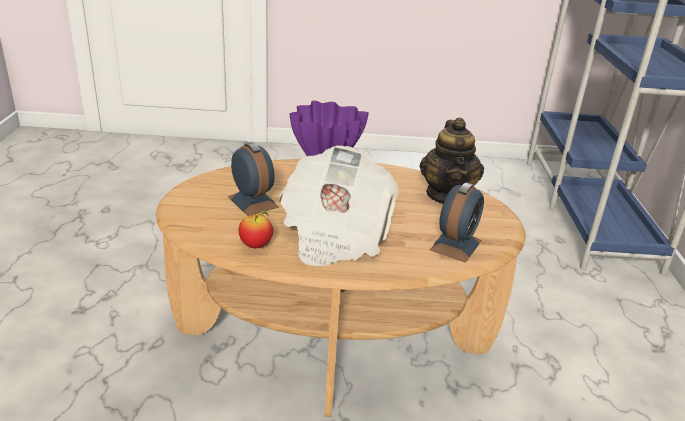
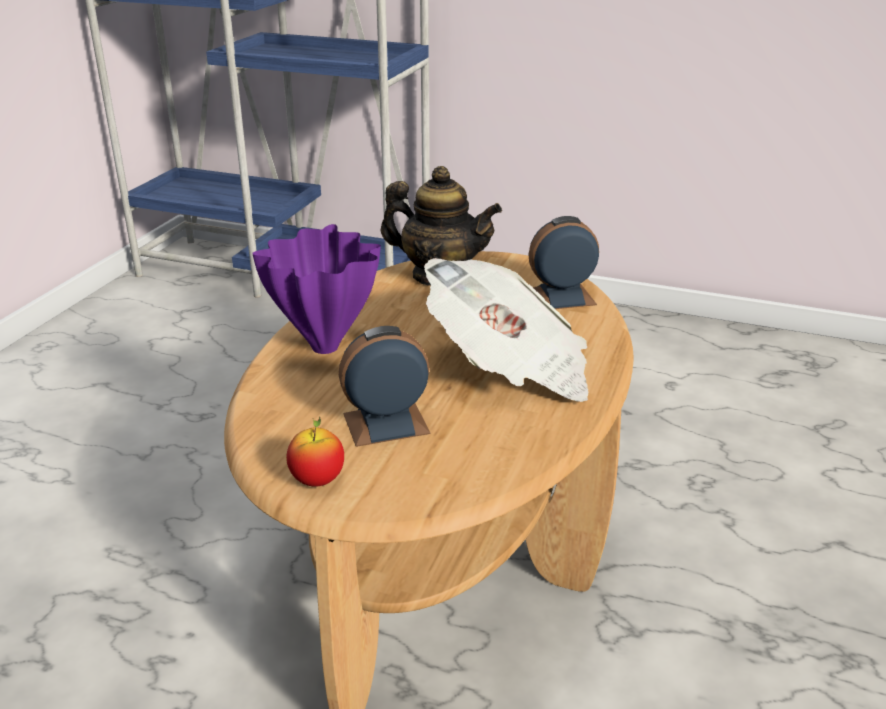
camera: 70 degrees left, 0 degrees up
apple [239,211,273,248] -> apple moved to [286,417,344,487]
alarm clock [430,182,484,263] -> alarm clock turned 60 degrees counterclockwise [528,216,599,309]

